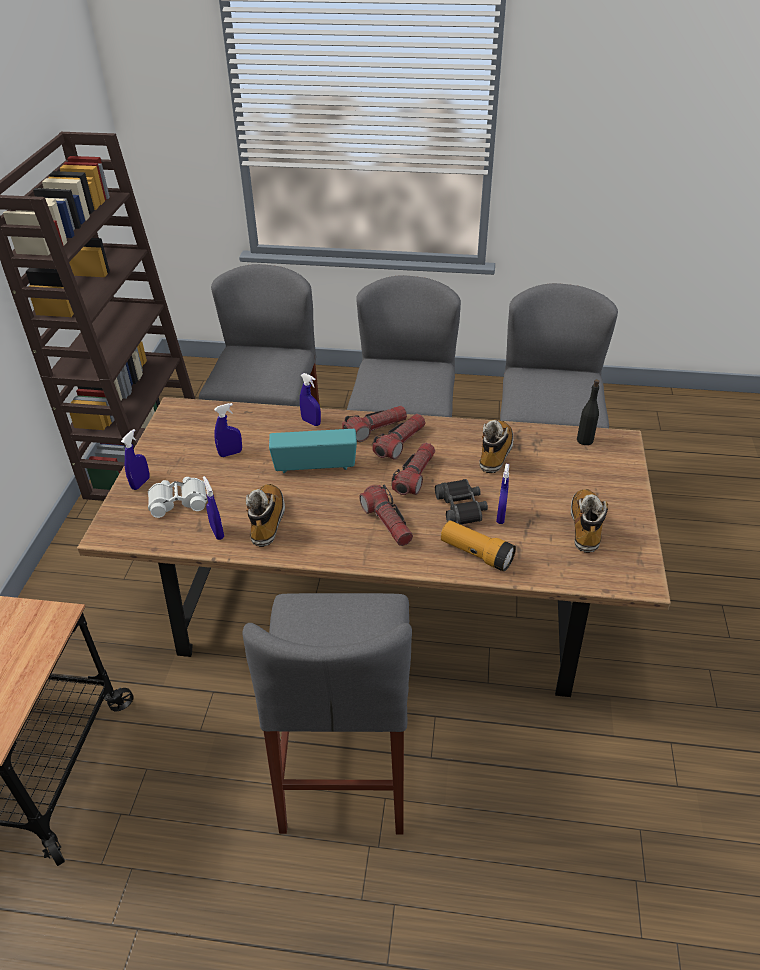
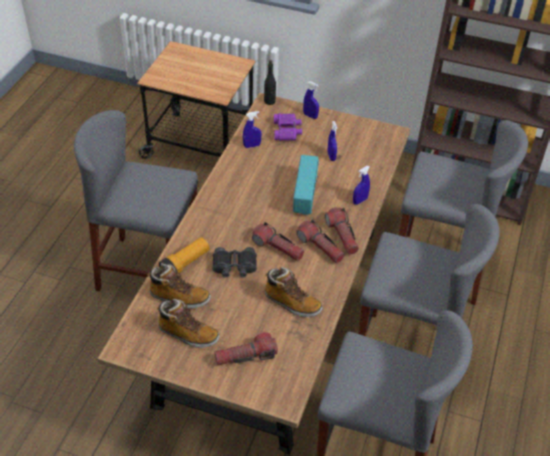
camera: 100 degrees right, 5 degrees up
white binoculars [148,477,207,518] -> purple binoculars [274,113,302,141]
boot [246,484,285,547] -> boot moved to [148,264,211,309]
flashlight [359,485,413,546] -> flashlight moved to [214,332,278,365]
blue spray bottle [496,464,509,524] -> none
black bottle [577,379,599,445] -> black bottle moved to [264,60,276,105]

